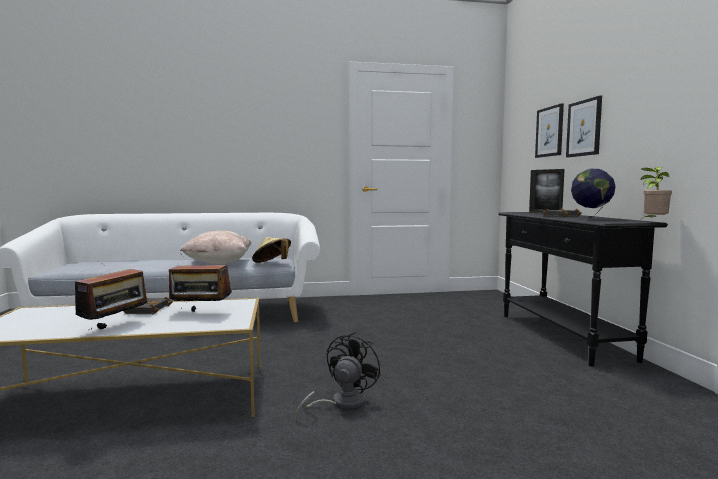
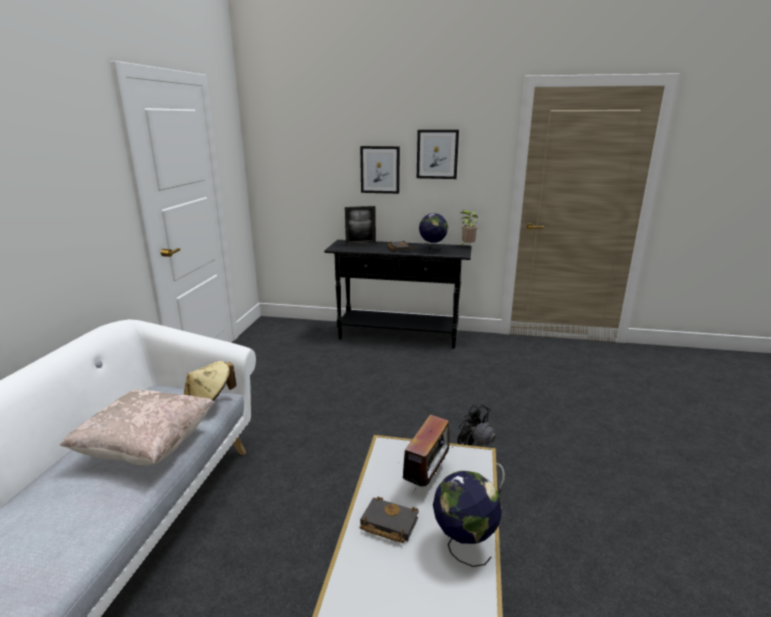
camera: 70 degrees left, 15 degrees up
radio [75,269,151,330] -> globe [433,471,502,567]
picture [535,103,564,158] -> picture moved to [417,130,459,179]

